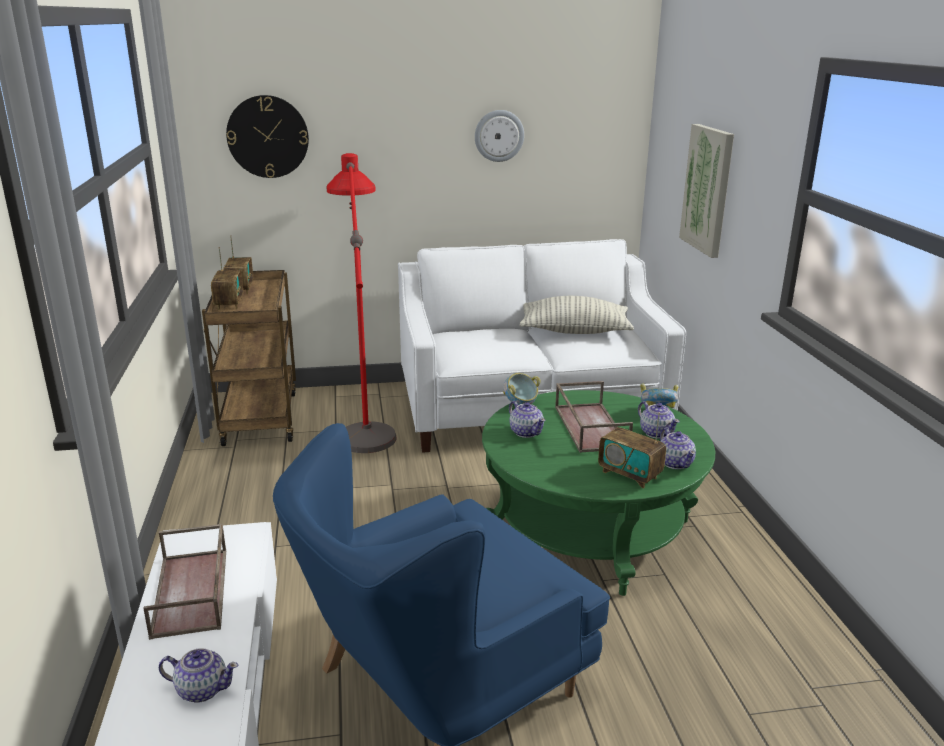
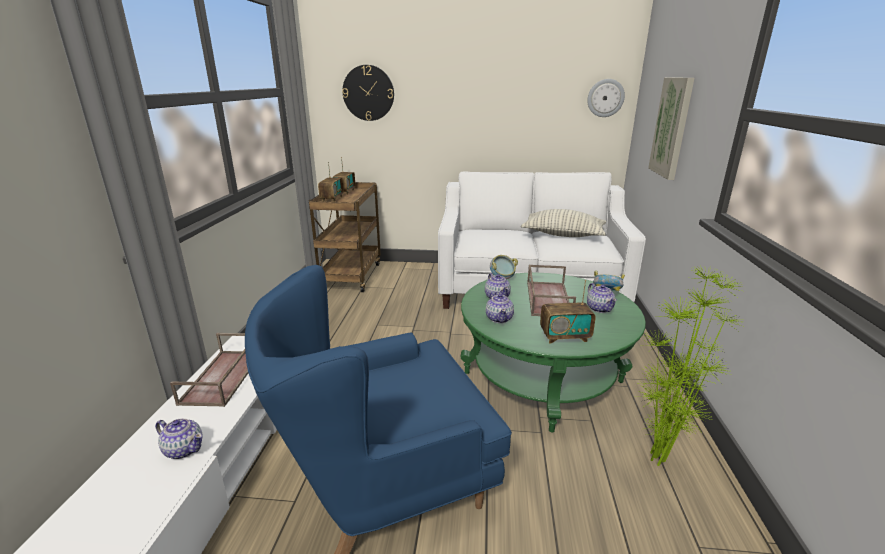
camera: 15 degrees right, 0 degrees up
red floor lamp [327,153,397,453] -> none
wall clock [475,110,524,162] -> wall clock moved to [587,79,625,117]
radio [598,412,666,488] -> radio turned 60 degrees counterclockwise [540,280,596,343]
teapot [660,428,696,469] -> teapot moved to [486,291,514,323]
none -> potted plant [638,267,743,466]

